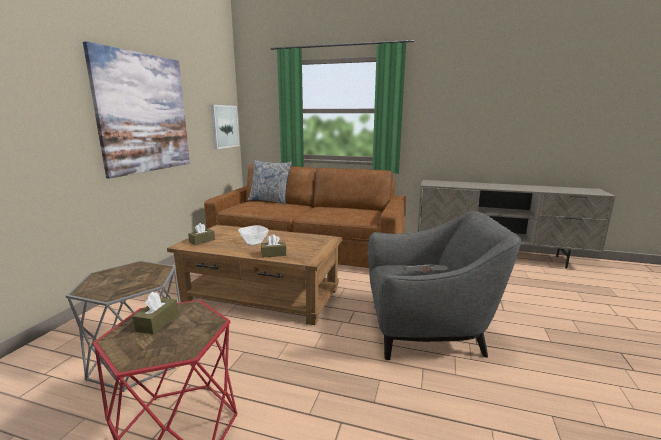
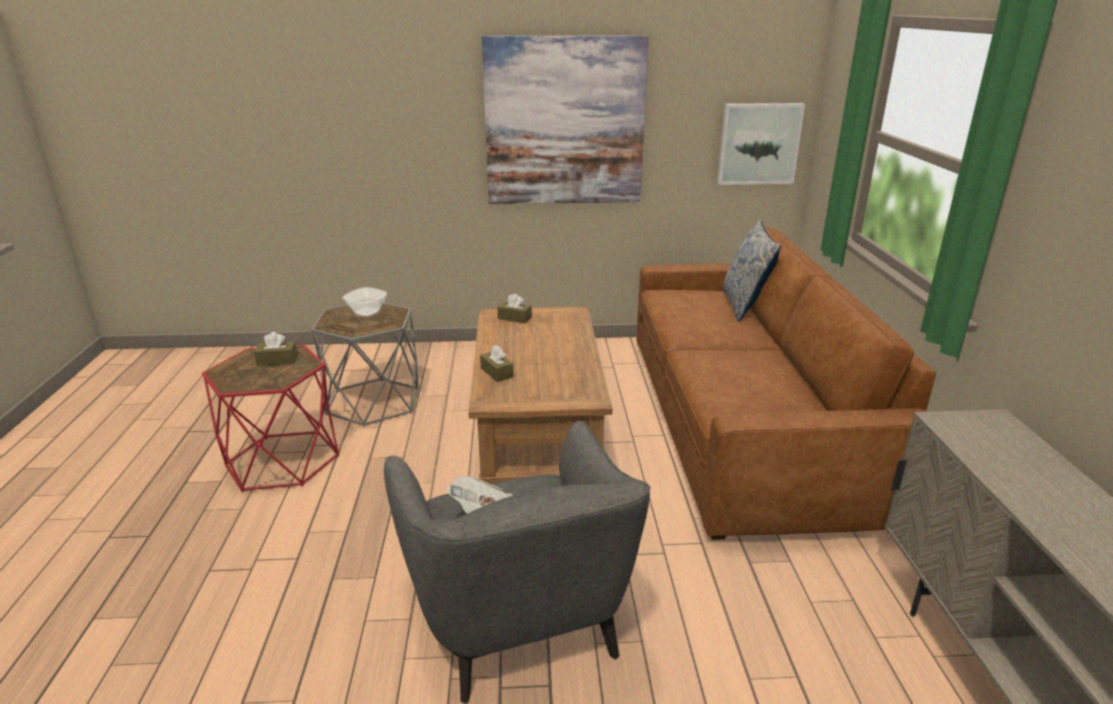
camera: 70 degrees right, 10 degrees up
bowl [238,225,269,246] -> bowl moved to [343,287,387,317]

